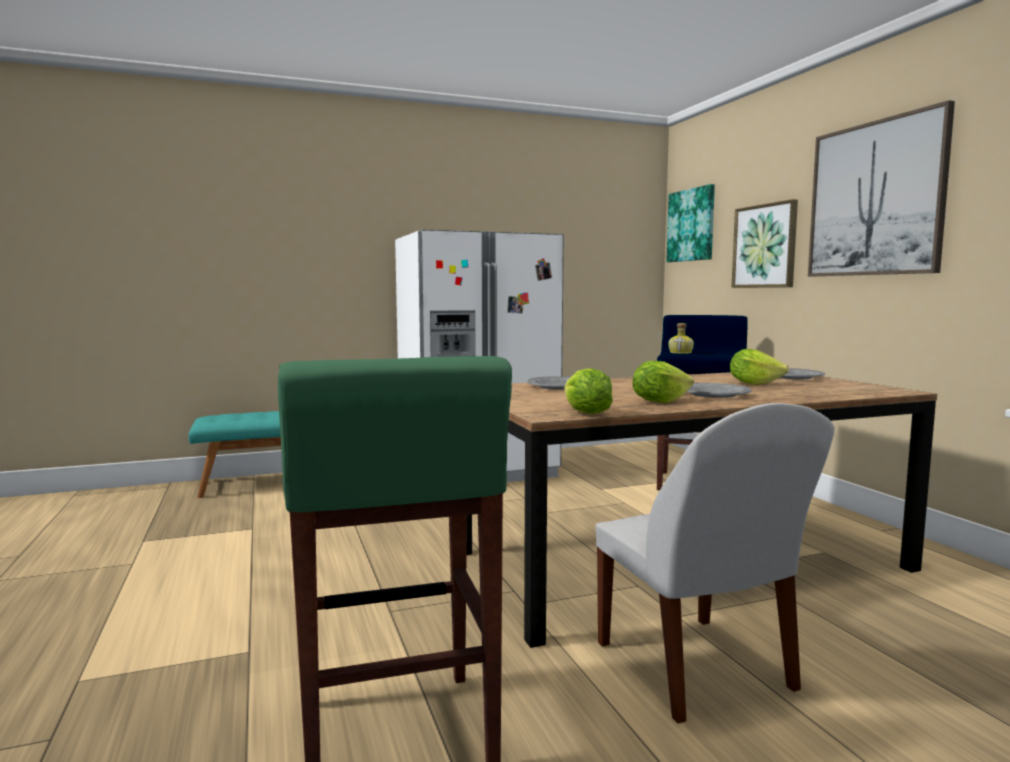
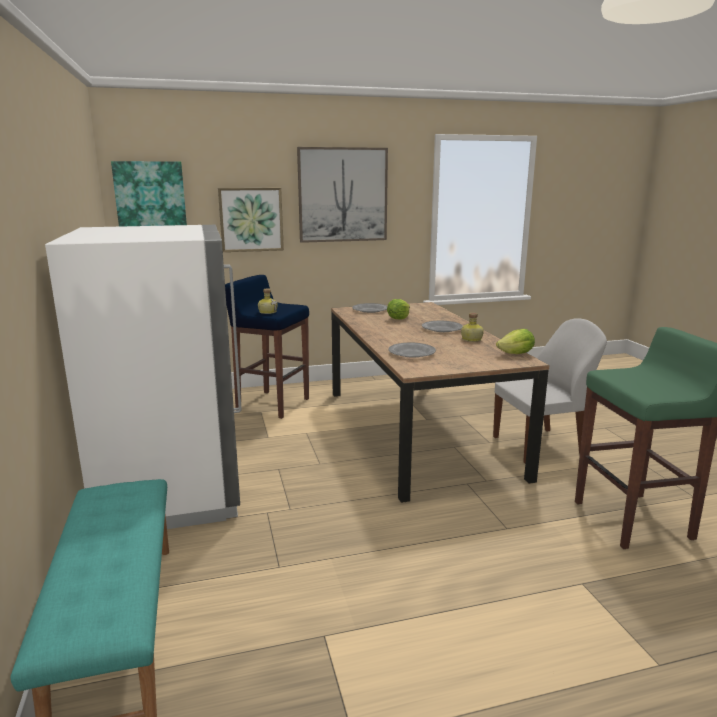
camera: 85 degrees left, 10 degrees up
lettuce [632,361,694,403] -> bottle [461,313,484,342]

